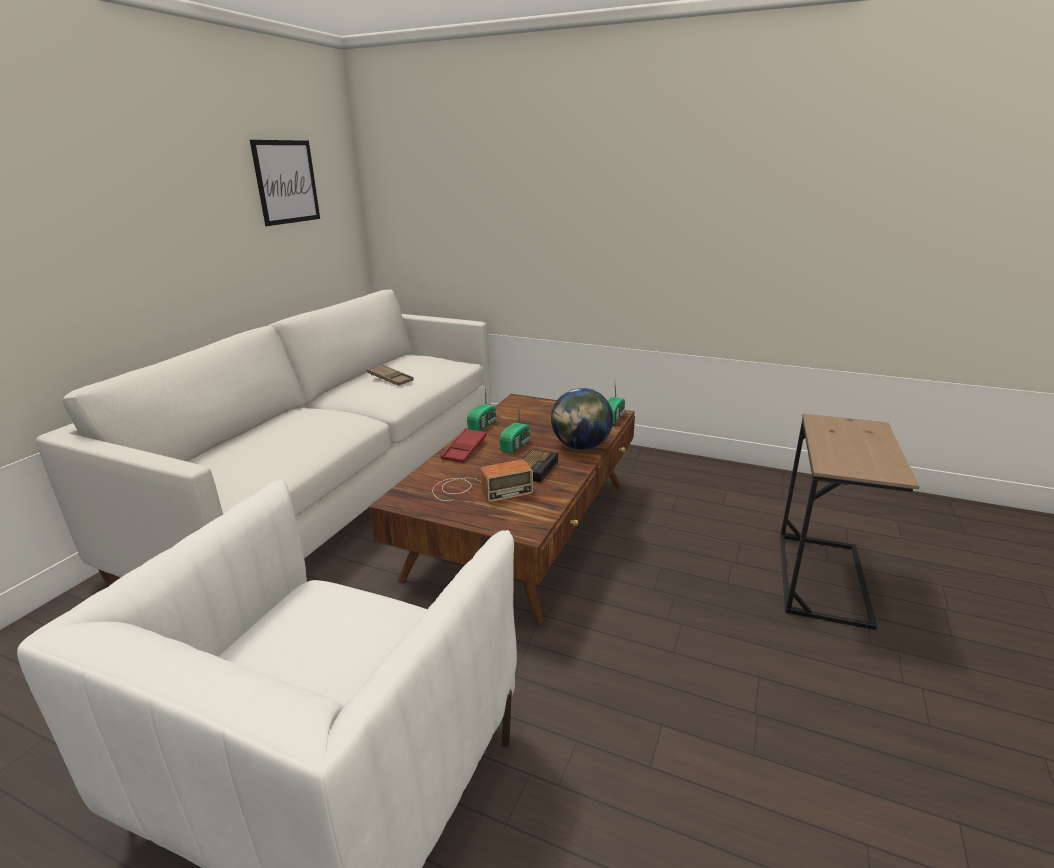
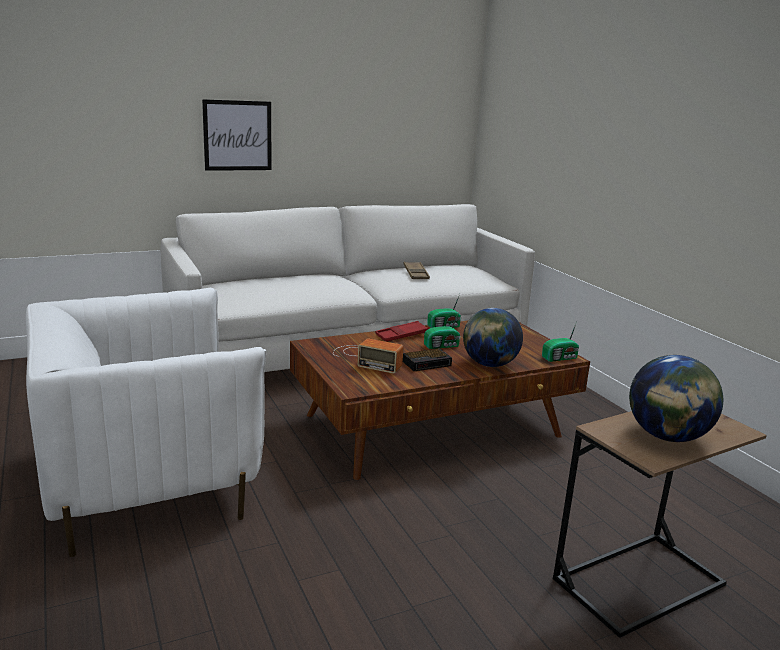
camera: 40 degrees right, 5 degrees down
picture [250,140,320,226] -> picture moved to [202,99,272,171]
none -> globe [629,355,723,442]

